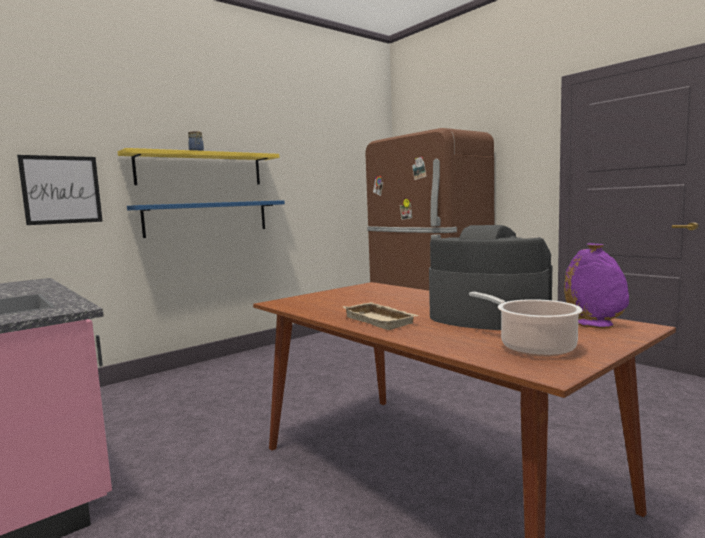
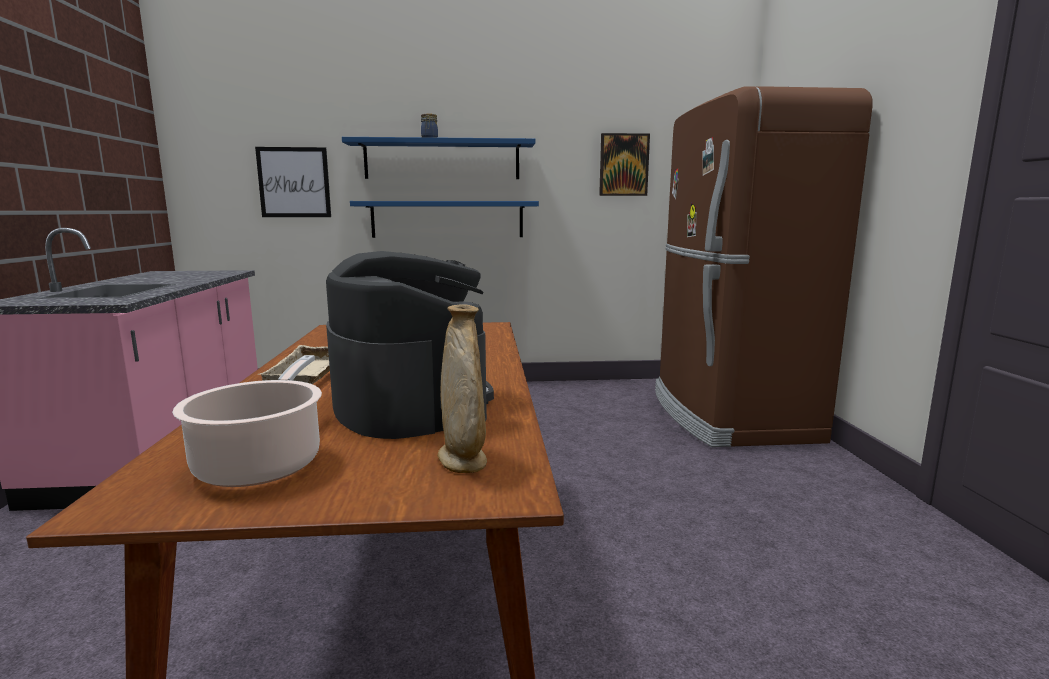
camera: 35 degrees right, 5 degrees up
yellow shelf [118,148,279,185] -> blue shelf [342,137,535,179]
purple vase [564,243,629,329] -> beige vase [437,304,487,473]
none -> picture [599,133,650,196]

